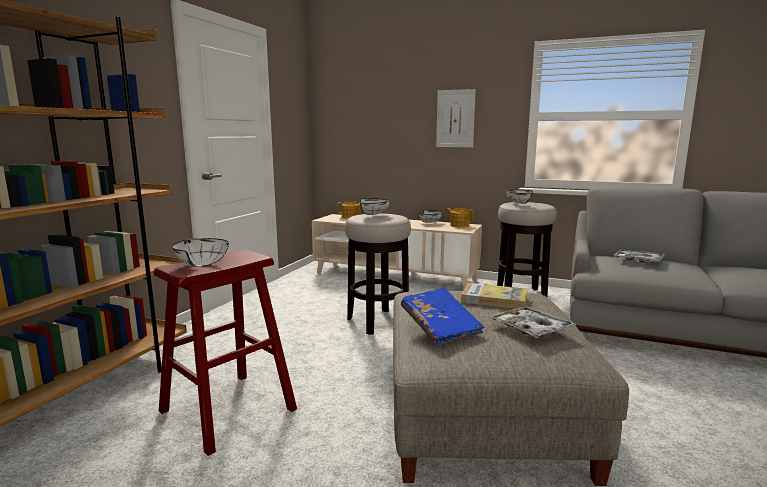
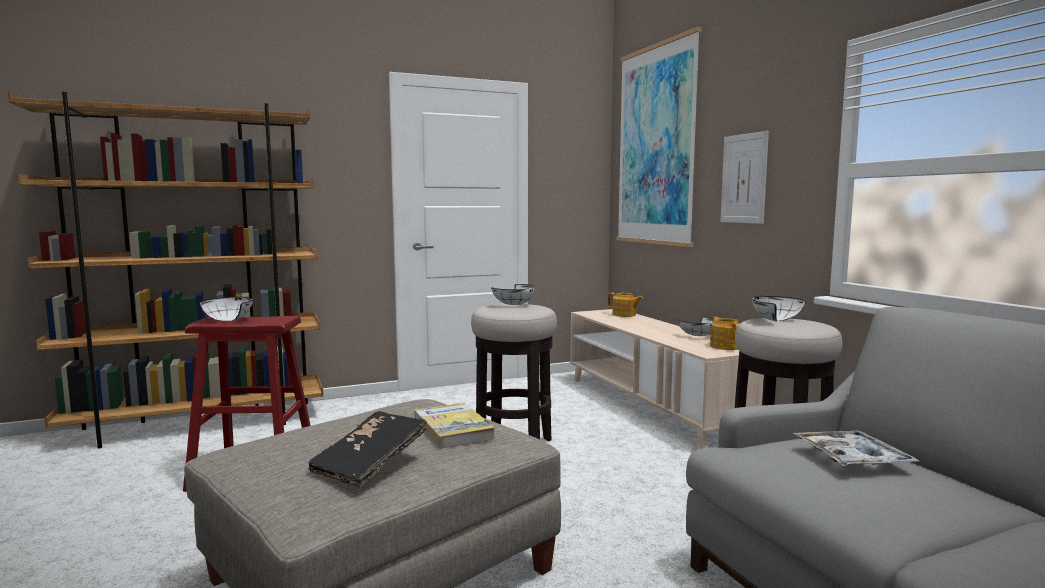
camera: 45 degrees right, 5 degrees down
blue book [401,288,485,345] -> none
tray [489,306,577,338] -> black book [308,411,427,487]
none -> picture [616,27,702,247]

